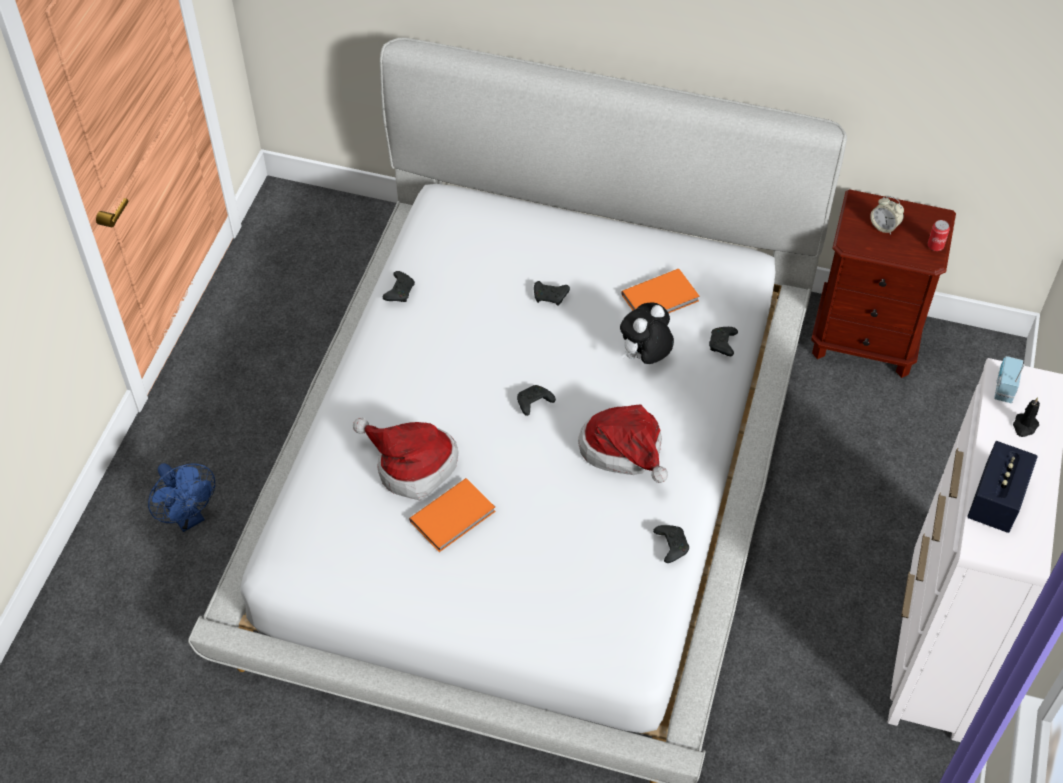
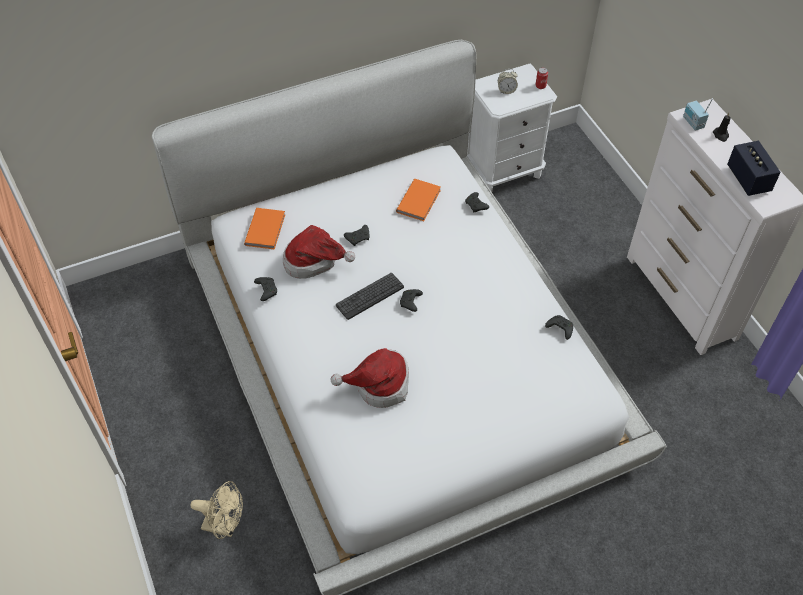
camera: 40 degrees left, 0 degrees up
blue fan [148,463,215,532] -> beige fan [191,481,243,539]
orange book [409,478,496,552] -> orange book moved to [244,208,285,250]
hat [578,404,668,483] -> hat moved to [283,225,355,279]
plush toy [620,302,674,364] -> none
brown nightstand [811,189,956,378] -> white nightstand [467,63,557,192]
none -> keyboard [336,273,404,320]

